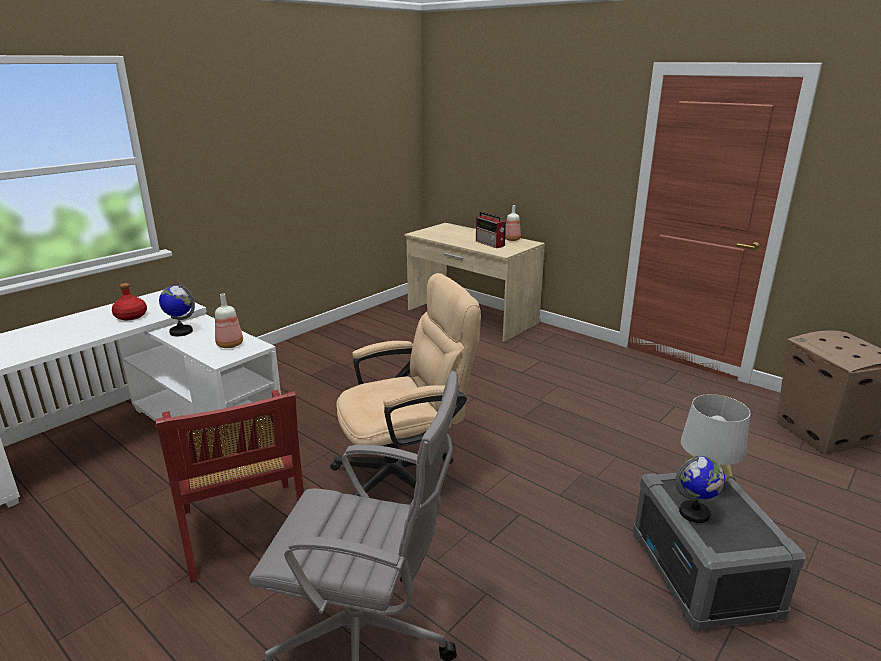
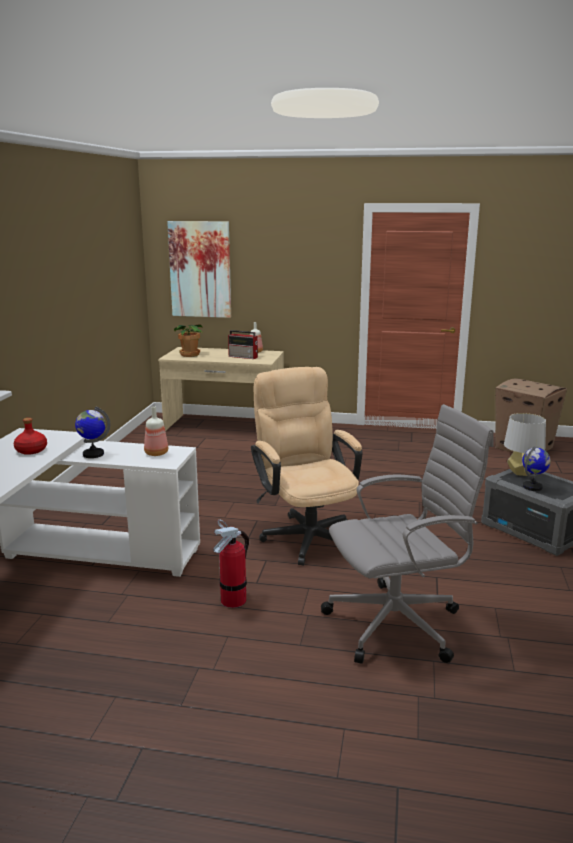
camera: 30 degrees left, 5 degrees down
red chair [155,390,304,582] -> fire extinguisher [213,520,249,608]
beige office chair [330,273,481,496] -> beige office chair turned 60 degrees counterclockwise [251,367,363,566]
none -> picture [167,221,231,318]
none -> potted plant [174,324,203,357]

